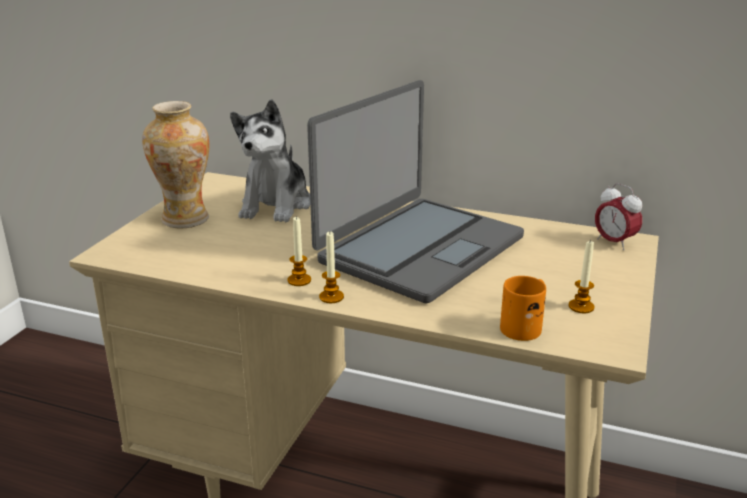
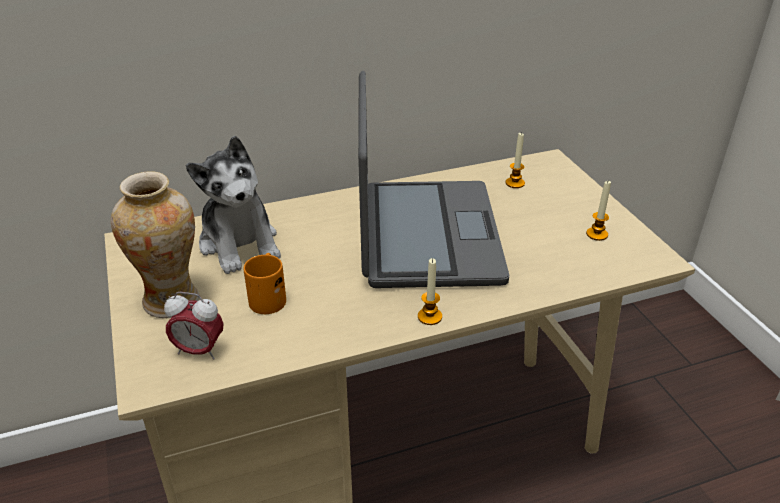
camera: 40 degrees left, 10 degrees up
candle [287,216,311,286] -> candle moved to [506,133,525,188]
orange mug [500,276,546,341] -> orange mug moved to [243,253,286,314]
alarm clock [595,183,642,250] -> alarm clock moved to [164,292,223,359]

